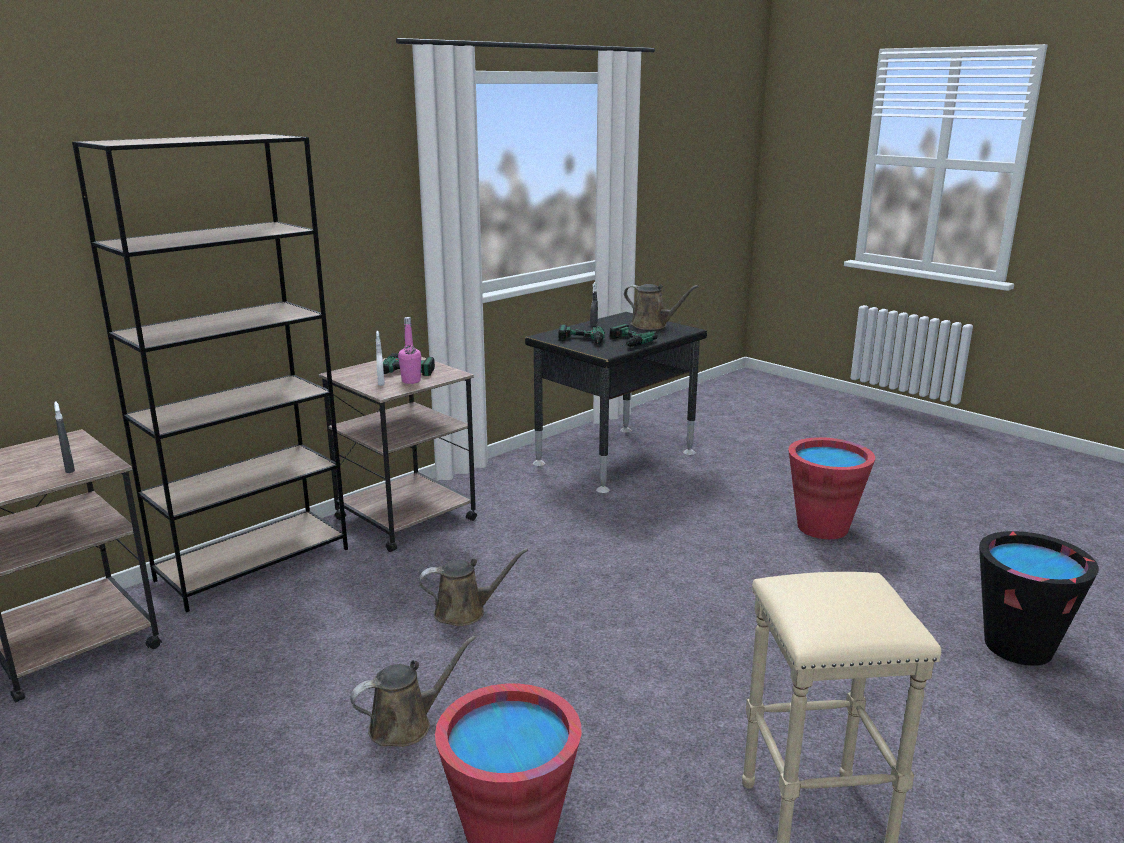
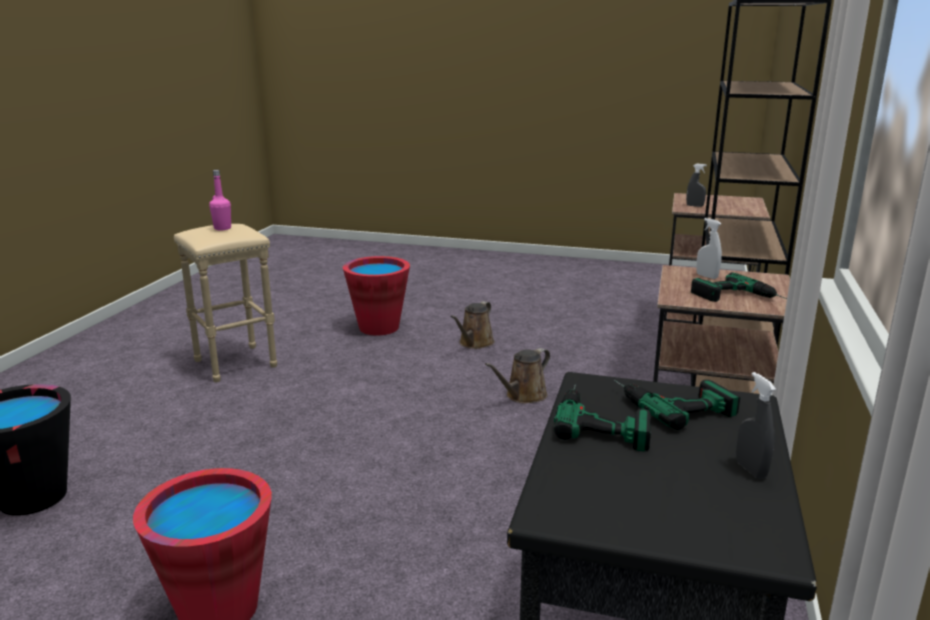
camera: 150 degrees right, 0 degrees up
pink bottle [398,317,421,384] -> pink bottle moved to [209,170,231,230]
brown watering can [624,284,699,330] -> none

